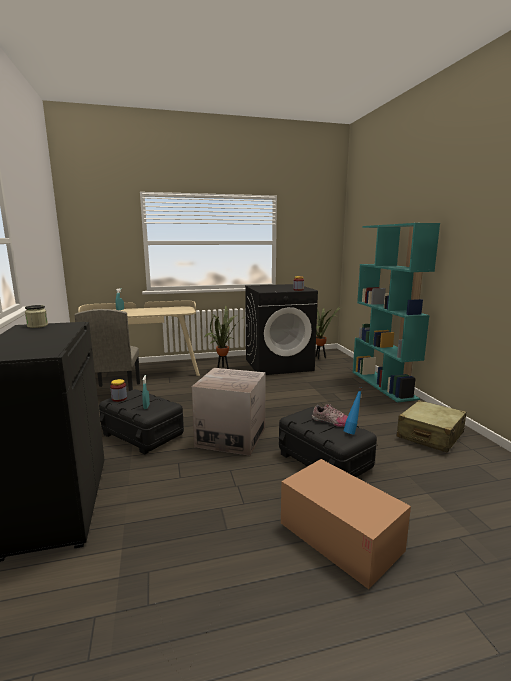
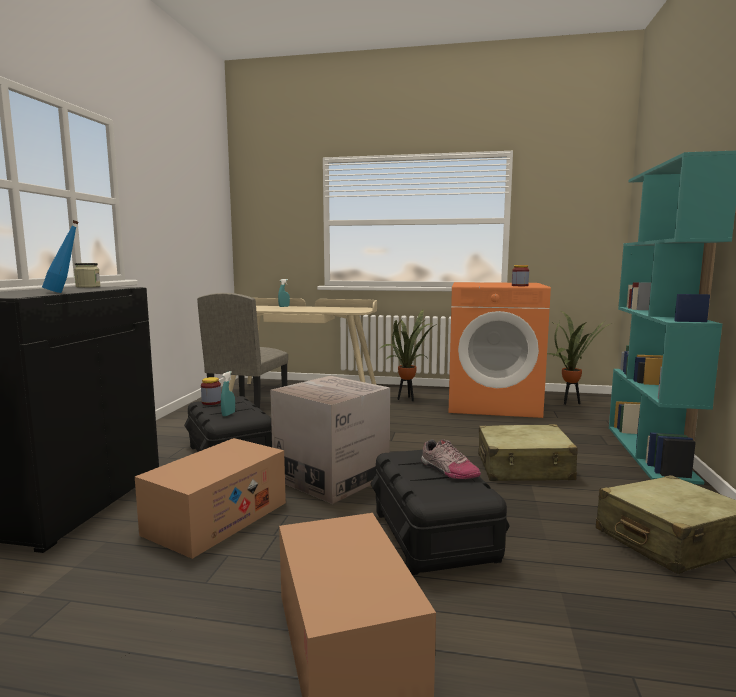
camera: 25 degrees right, 5 degrees down
black washing machine [245,284,318,375] -> orange washing machine [449,282,551,418]
blue bottle [344,387,362,434] -> blue bottle moved to [42,220,79,293]
none -> cardboard box [135,438,286,559]
none -> beige suitcase [478,424,578,481]

